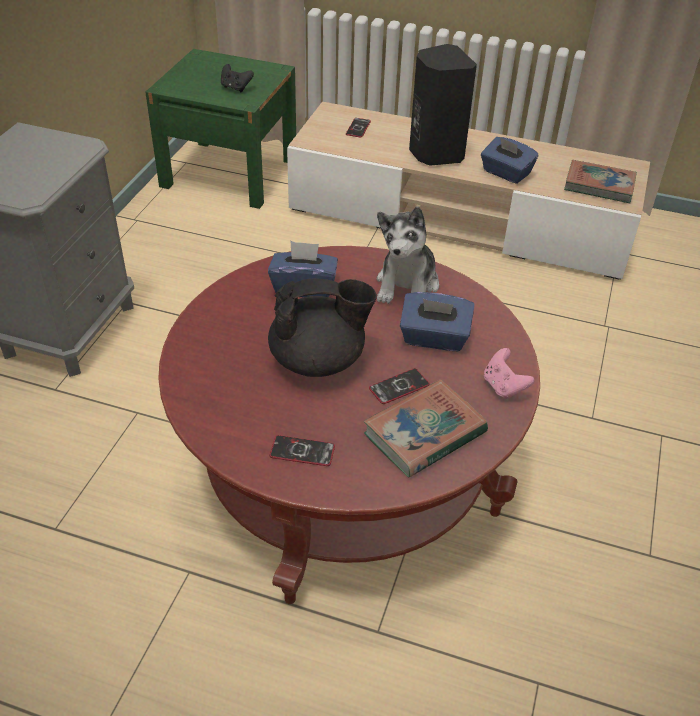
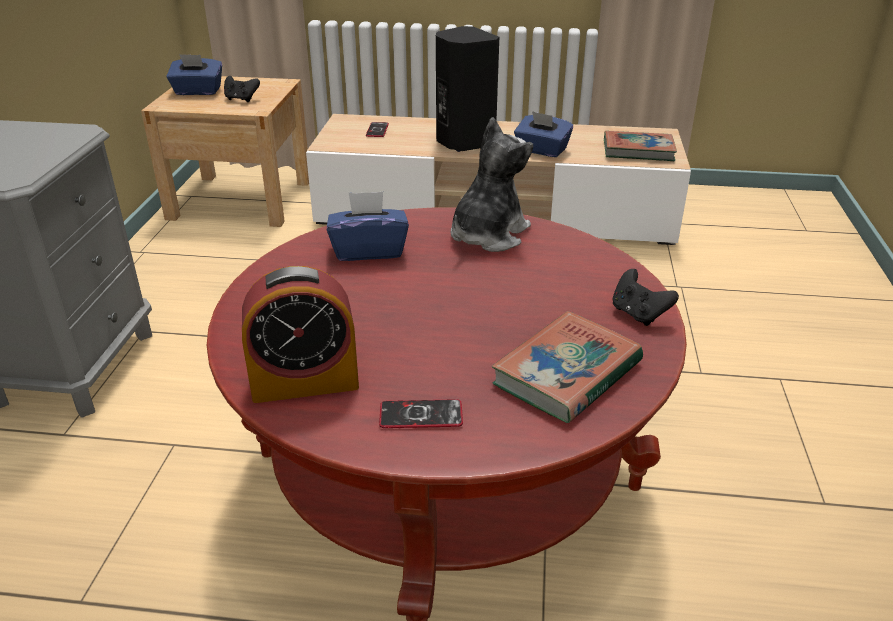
camera: 10 degrees left, 10 degrees down
green nightstand [145,49,296,209] -> beige nightstand [141,76,309,227]
black teapot [268,278,377,377] -> none
phone [369,368,430,404] -> none
plush toy [377,206,439,304] -> plush toy turned 150 degrees counterclockwise [451,117,533,252]
blue tissue box [400,292,474,351] -> blue tissue box moved to [167,54,222,95]
pink game controller [484,348,534,399] -> black game controller [613,269,679,326]
none -> alarm clock [242,266,359,403]

